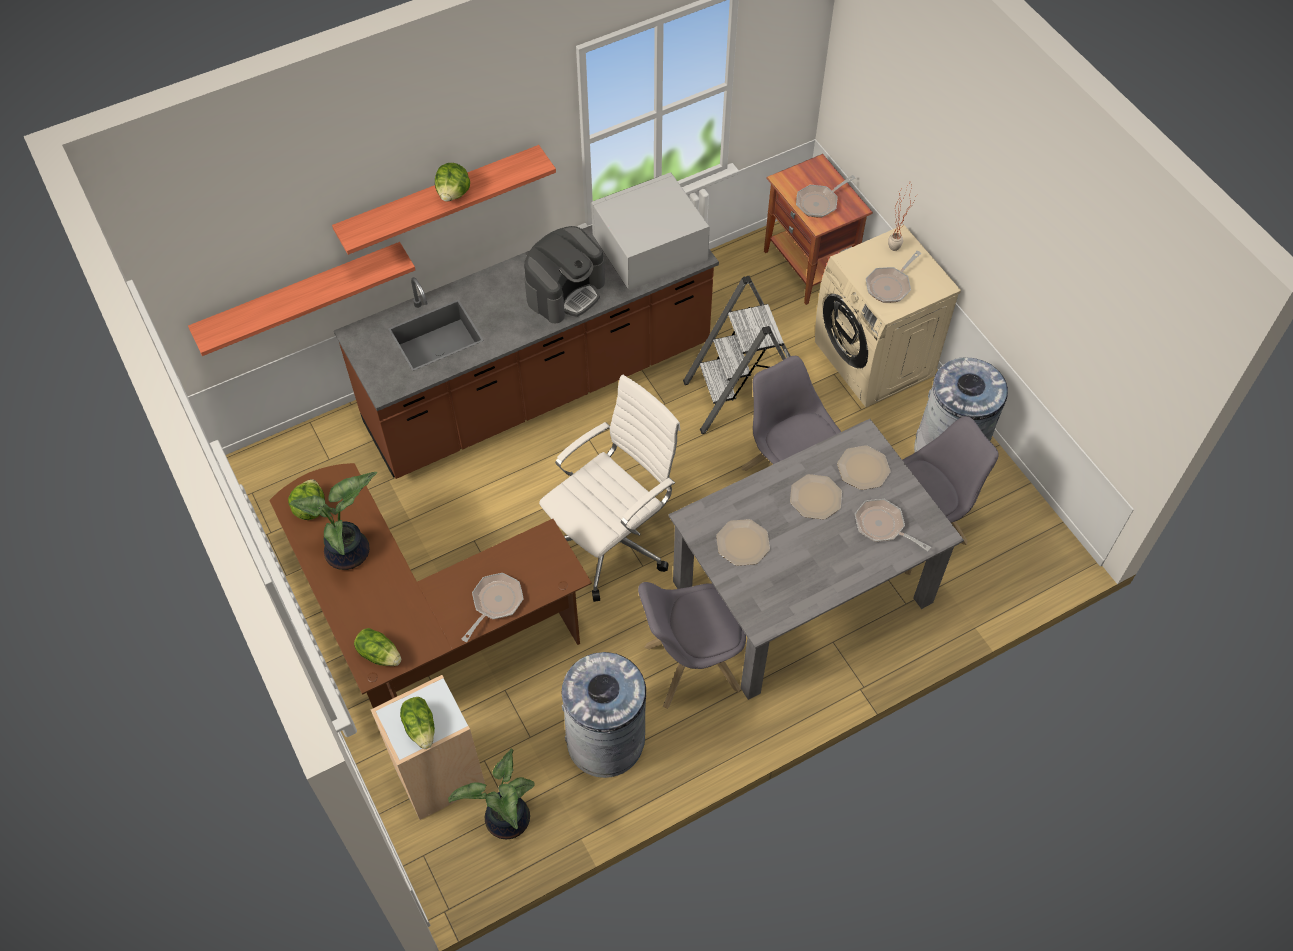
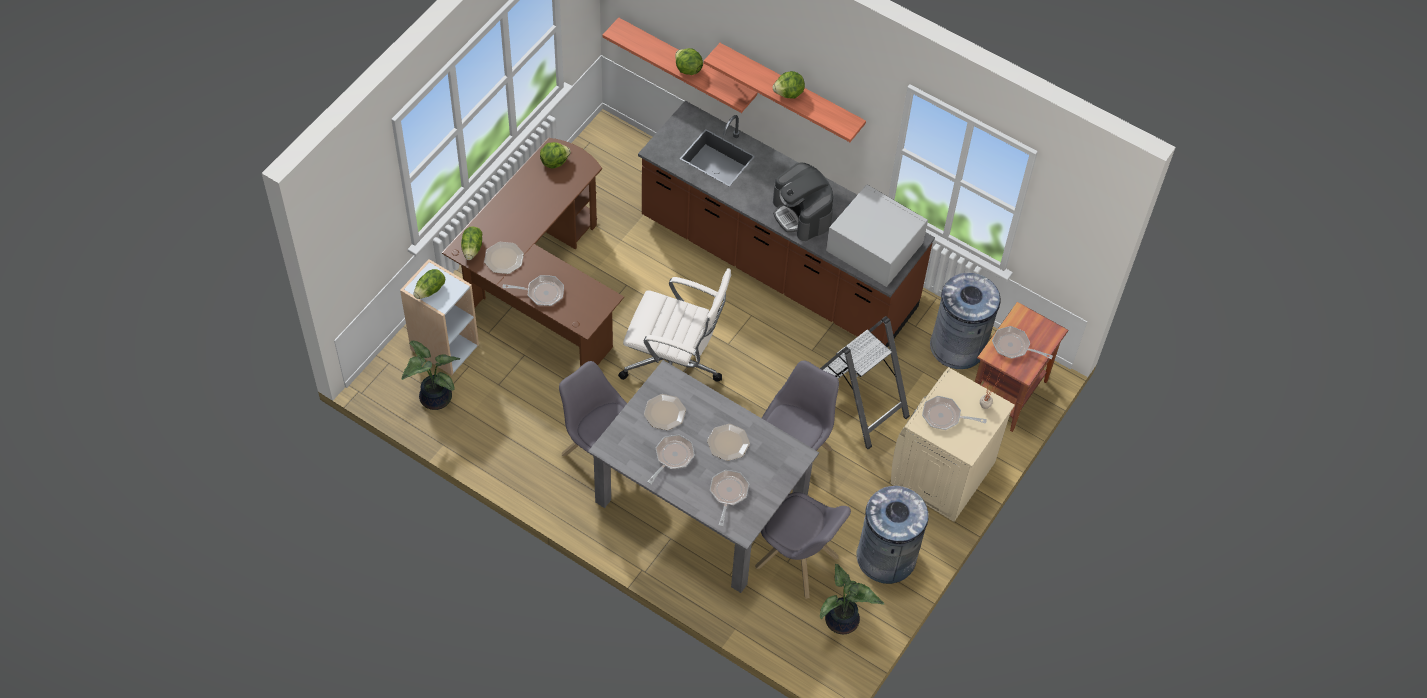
camera: 60 degrees right, 0 degrees up
potted plant [289,472,377,570] -> potted plant moved to [820,564,884,634]
coffee machine [524,226,605,324] -> coffee machine turned 45 degrees clockwise [773,163,833,241]
grey trash can [562,652,646,778] -> grey trash can moved to [930,273,1001,369]
plate [837,445,891,490] -> plate moved to [484,242,524,274]
none -> frying pan [647,435,695,484]
none -> lettuce [675,48,703,75]

